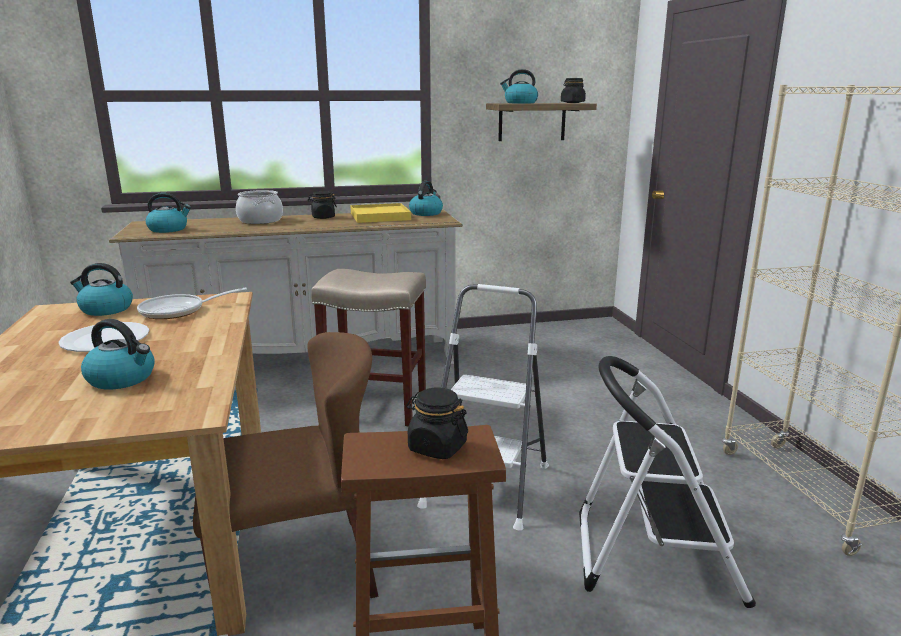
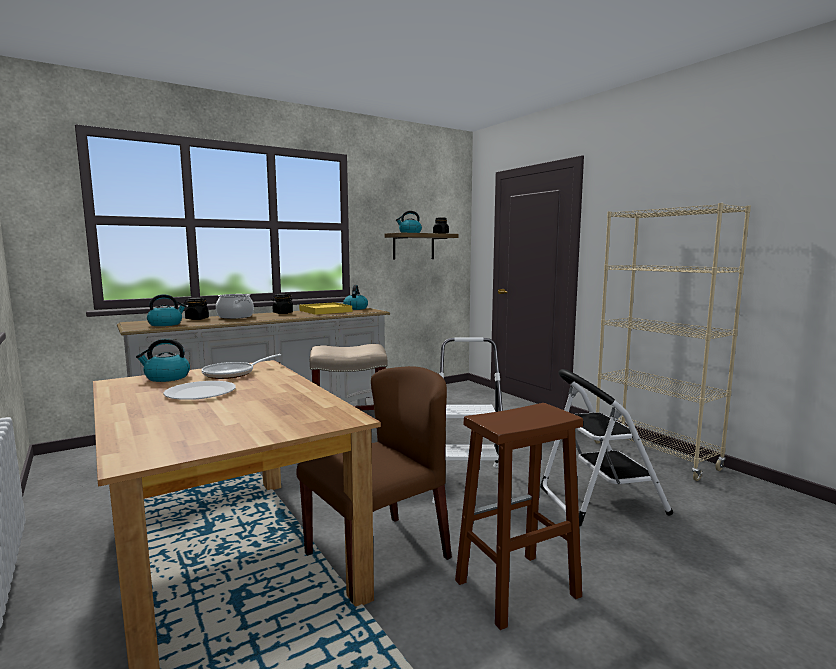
camera: 20 degrees left, 10 degrees down
kettle [81,319,155,390] -> none
black jar [406,387,468,459] -> black jar moved to [184,298,209,320]

